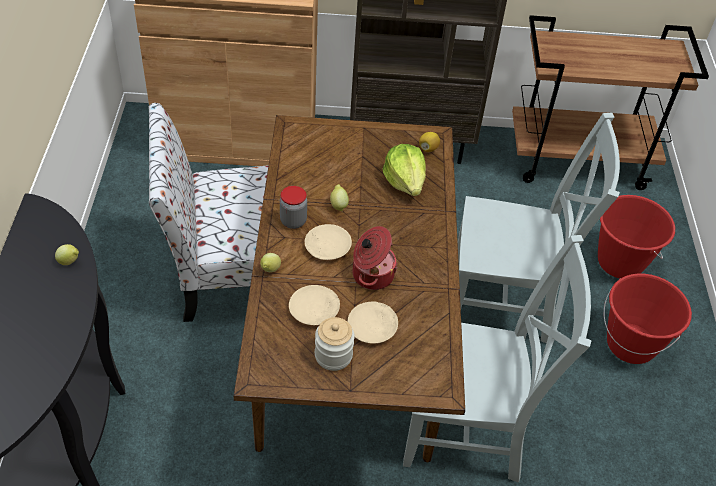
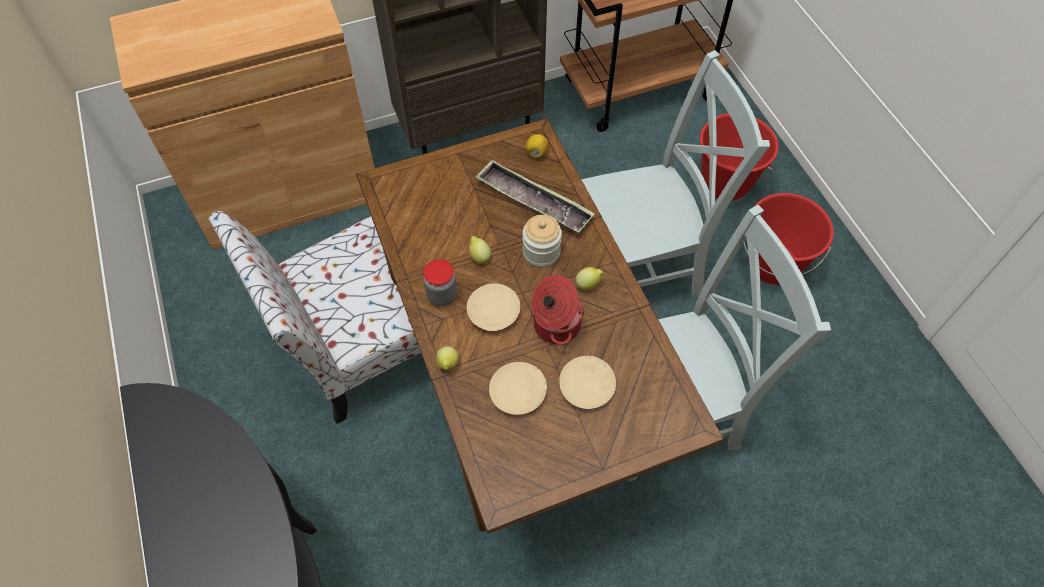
camera: 20 degrees left, 10 degrees up
lemon [55,244,79,265] -> lemon moved to [575,267,604,291]
jar [315,317,355,371] -> jar moved to [523,215,562,268]
lettuce [383,144,426,196] -> tray [475,160,595,233]

